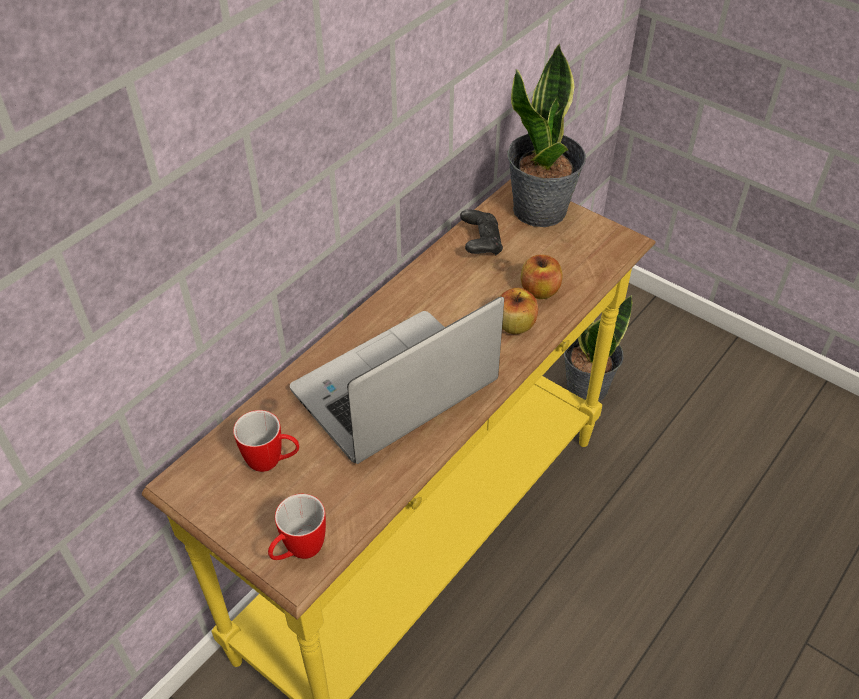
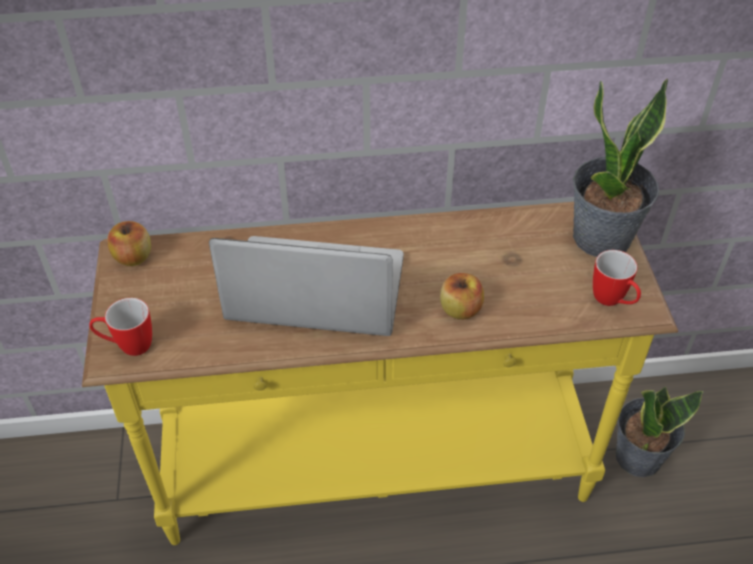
camera: 45 degrees right, 0 degrees up
mug [233,410,300,472] -> mug moved to [593,250,641,306]
black game controller [460,209,503,255] -> none
apple [521,255,563,299] -> apple moved to [107,221,151,266]

